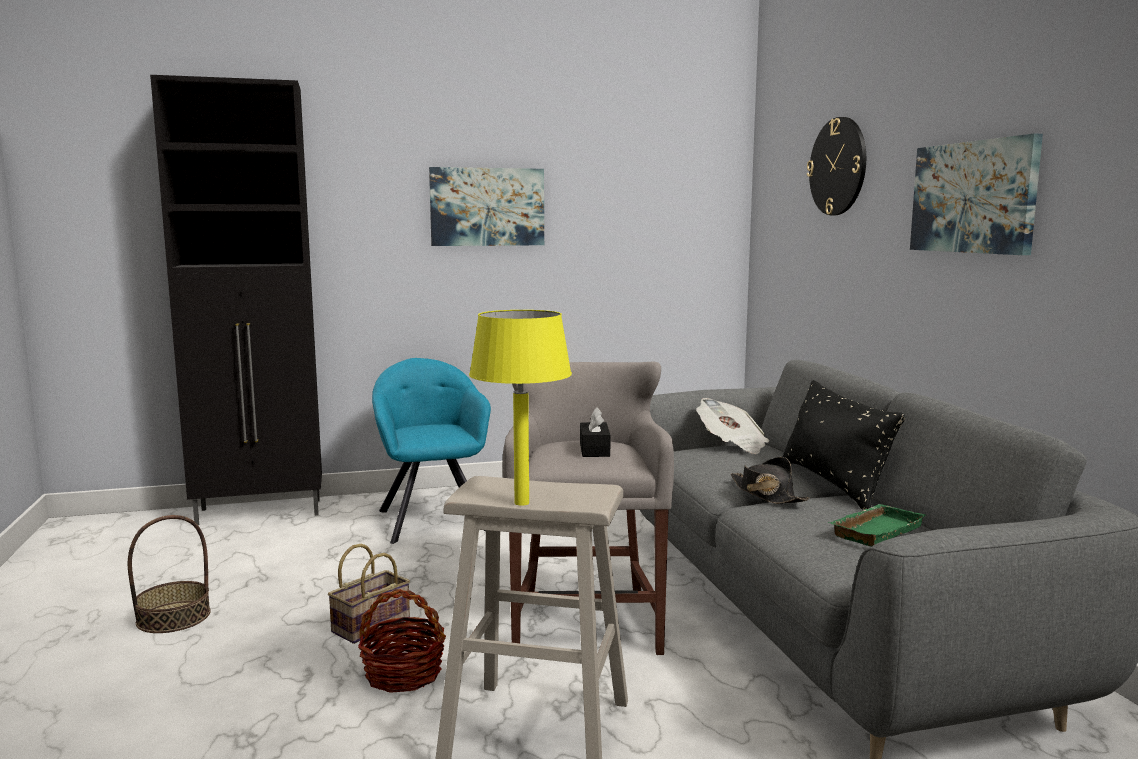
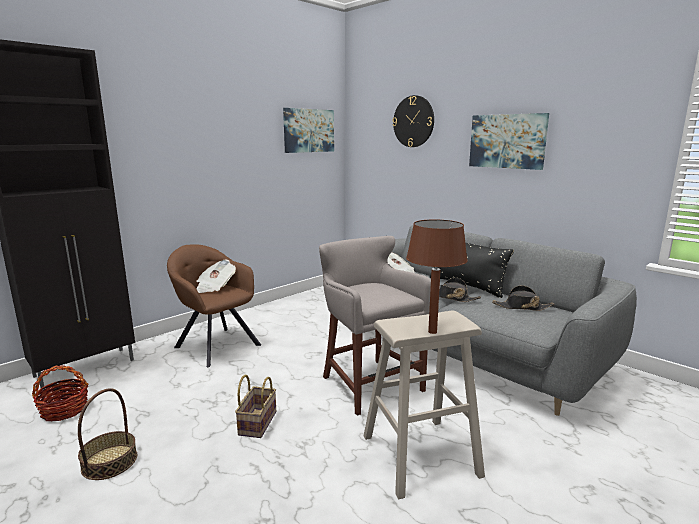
camera: 30 degrees left, 5 degrees up
basket [358,589,446,693] -> basket moved to [32,365,89,421]
turquoise armchair [372,358,491,544] -> brown armchair [167,244,261,367]
picture [429,167,544,246] -> picture moved to [283,108,334,153]
yellow table lamp [469,310,572,506] -> brown table lamp [406,219,468,334]
black tissue box [580,407,611,457] -> none
green tray [828,504,925,547] -> black hat [492,285,554,311]
none -> newspaper [196,259,236,293]

